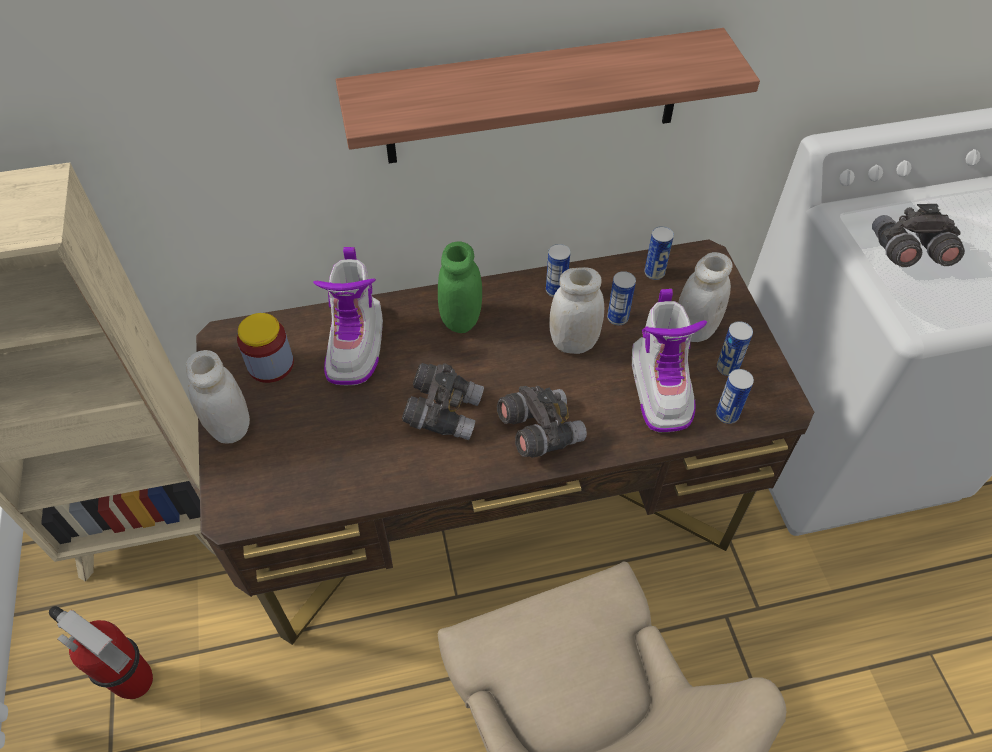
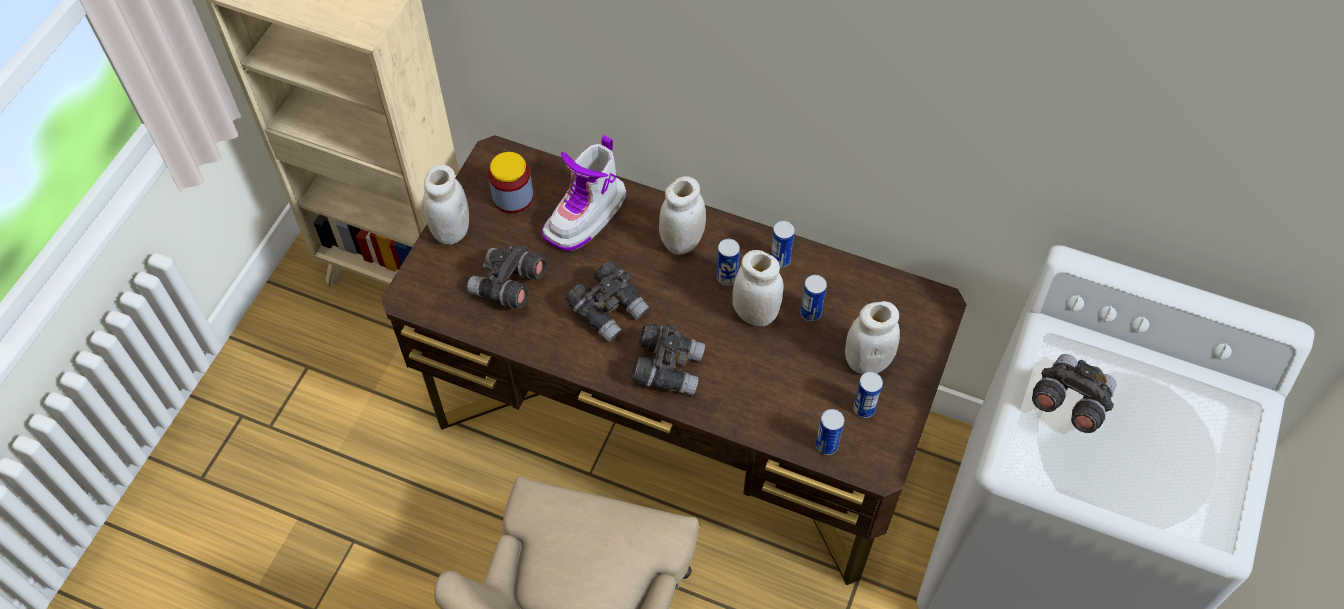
camera: 35 degrees right, 5 degrees up
fire extinguisher [49,606,153,699] -> none
shelf [336,28,760,163] -> none
green jar [438,241,482,333] -> white jar [659,176,706,255]
boot [632,289,707,432] -> none
can [644,226,674,280] -> can moved to [717,239,740,286]
none -> grey binoculars [467,245,547,309]

